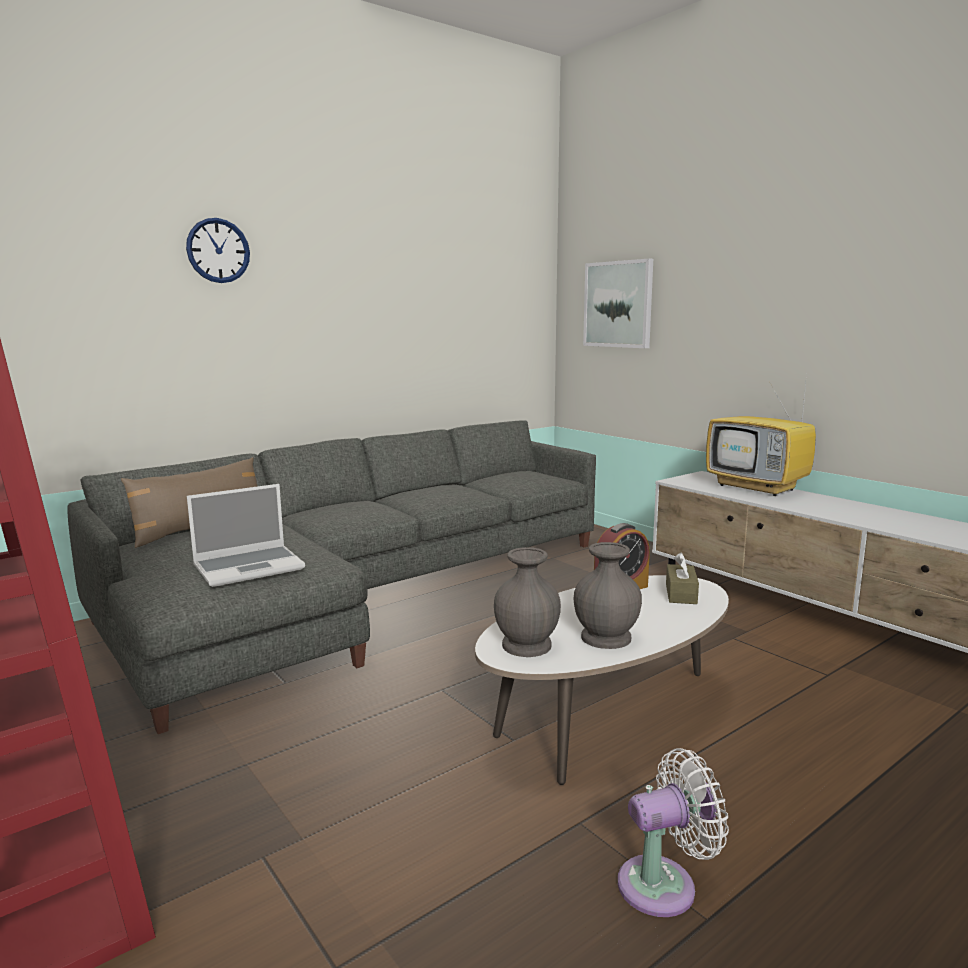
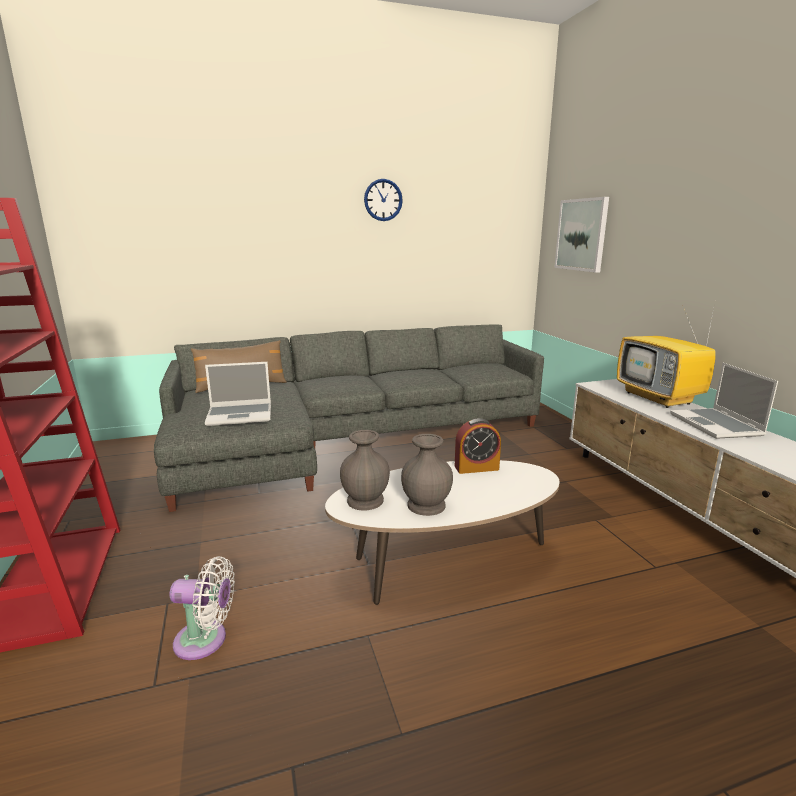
camera: 20 degrees right, 5 degrees up
wall clock [186,218,250,283] -> wall clock moved to [364,179,403,221]
white fan [618,748,729,917] -> white fan moved to [169,556,235,660]
brown tissue box [666,553,699,604] -> none
none -> laptop [670,363,778,439]

